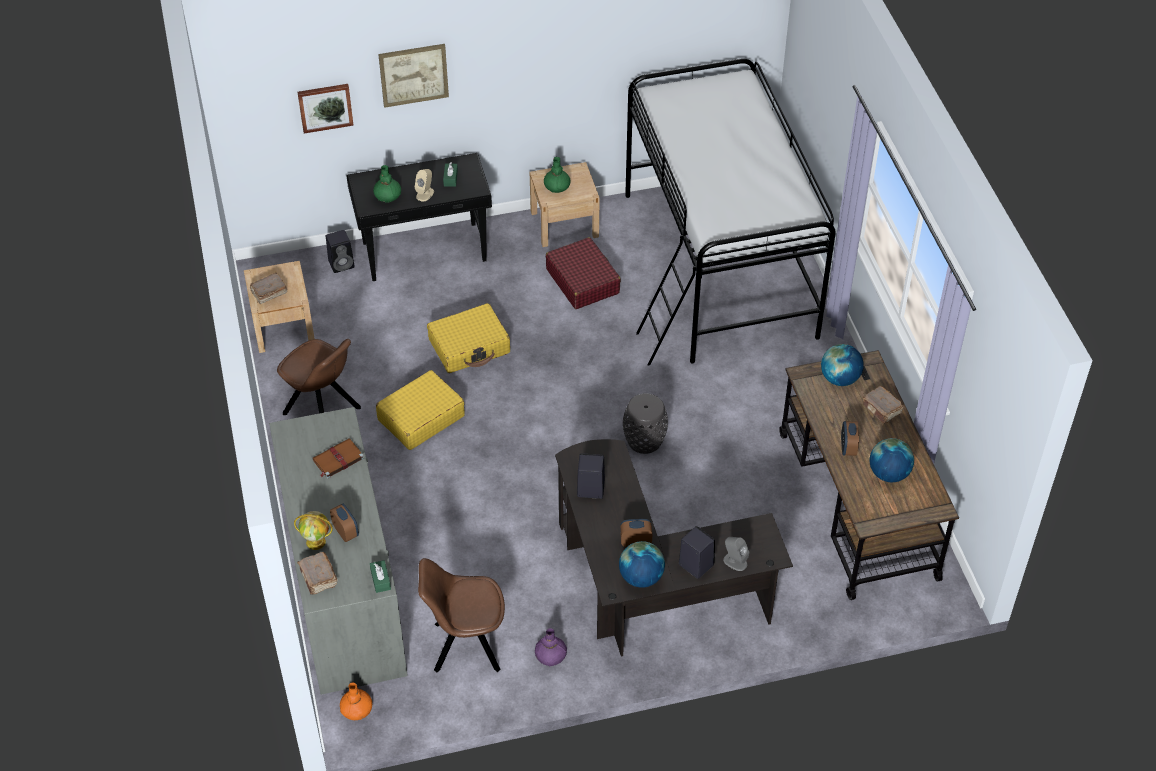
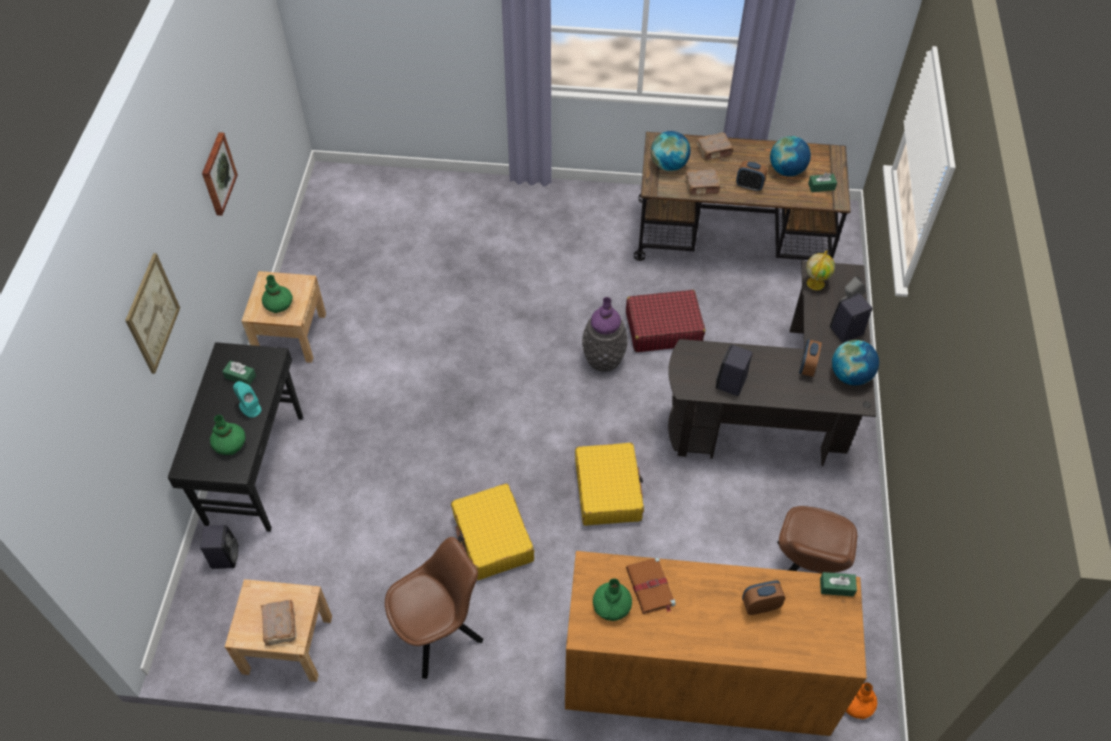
camera: 70 degrees left, 5 degrees up
grey dresser [269,407,408,695] -> brown dresser [565,551,867,736]
globe [294,511,333,550] -> globe moved to [806,250,835,290]
picture [297,84,353,134] -> picture moved to [202,132,238,216]
brown book [297,552,338,595] -> brown book moved to [685,169,721,195]
beige speaker [415,169,434,202] -> turquoise speaker [233,381,261,418]
yellow suitcase [427,303,510,373] -> yellow suitcase moved to [575,443,644,526]
purple vase [535,628,567,666] -> purple vase moved to [591,297,621,335]
red suitcase [546,237,621,309] -> red suitcase moved to [626,290,705,352]
black bed [625,59,836,366] -> none
none -> green vase [593,578,632,621]
none -> green tissue box [808,172,837,192]

